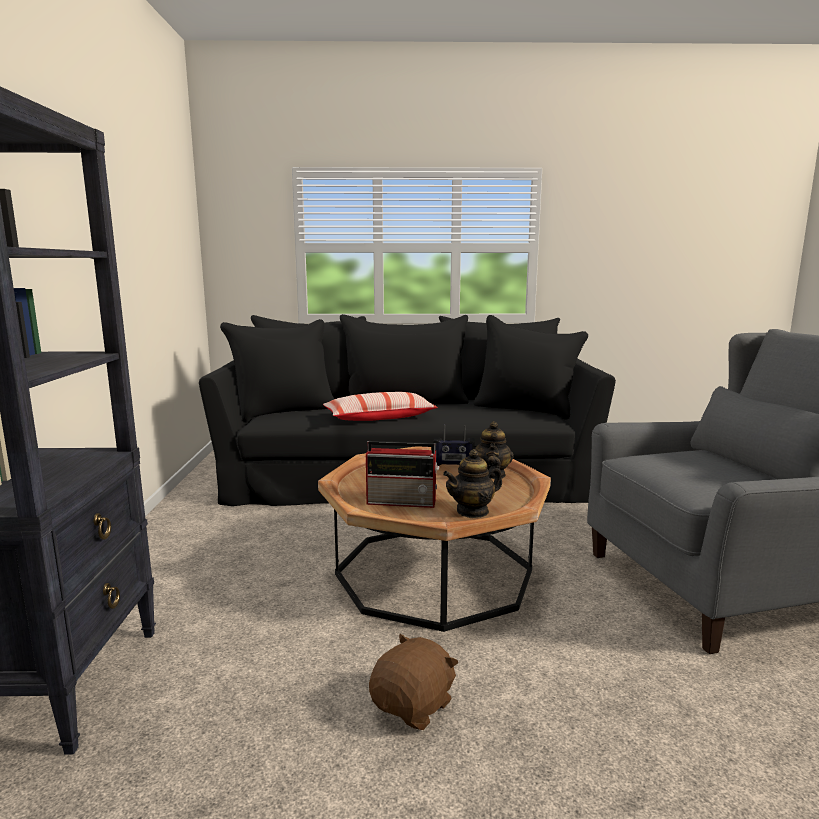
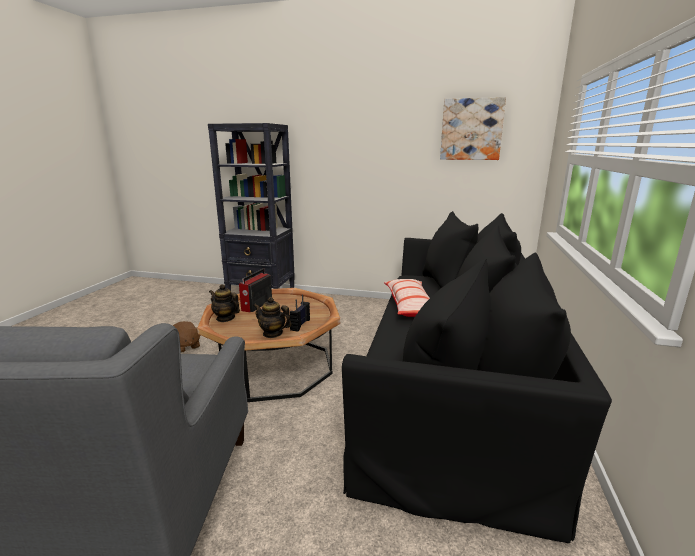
camera: 105 degrees right, 5 degrees up
teapot [443,449,502,518] -> teapot turned 45 degrees counterclockwise [209,284,240,322]
none -> picture [440,97,506,160]

